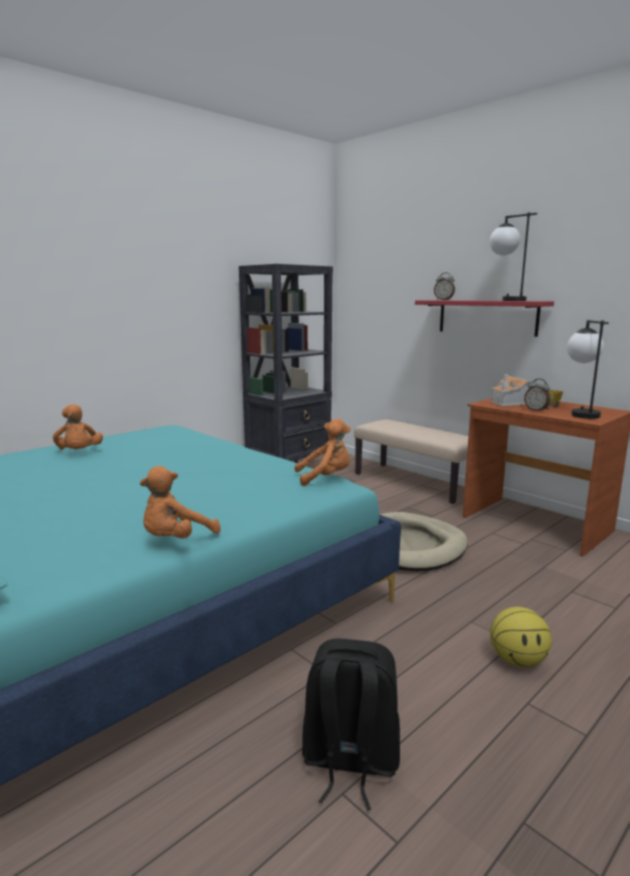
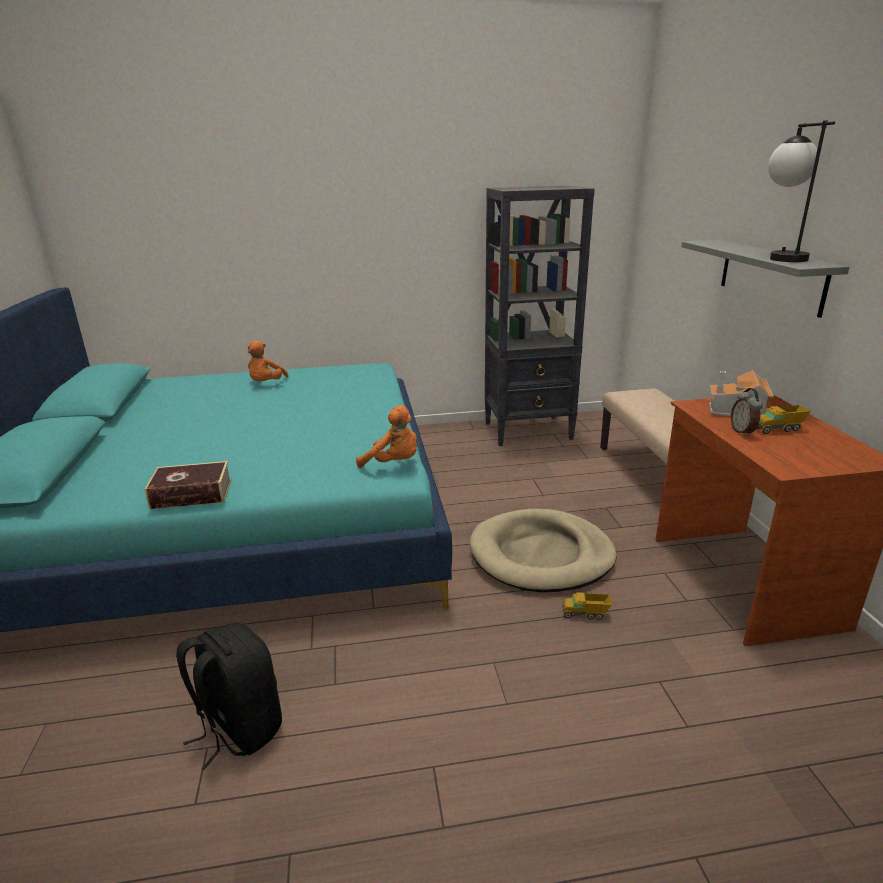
camera: 35 degrees right, 10 degrees up
orange plush toy [140,466,221,538] -> book [145,461,231,509]
red shelf [415,300,554,337] -> grey shelf [681,240,849,318]
alarm clock [434,273,455,300] -> none
basketball [490,607,552,668] -> none
table lamp [567,320,609,419] -> none
none -> toy truck [562,592,612,620]

